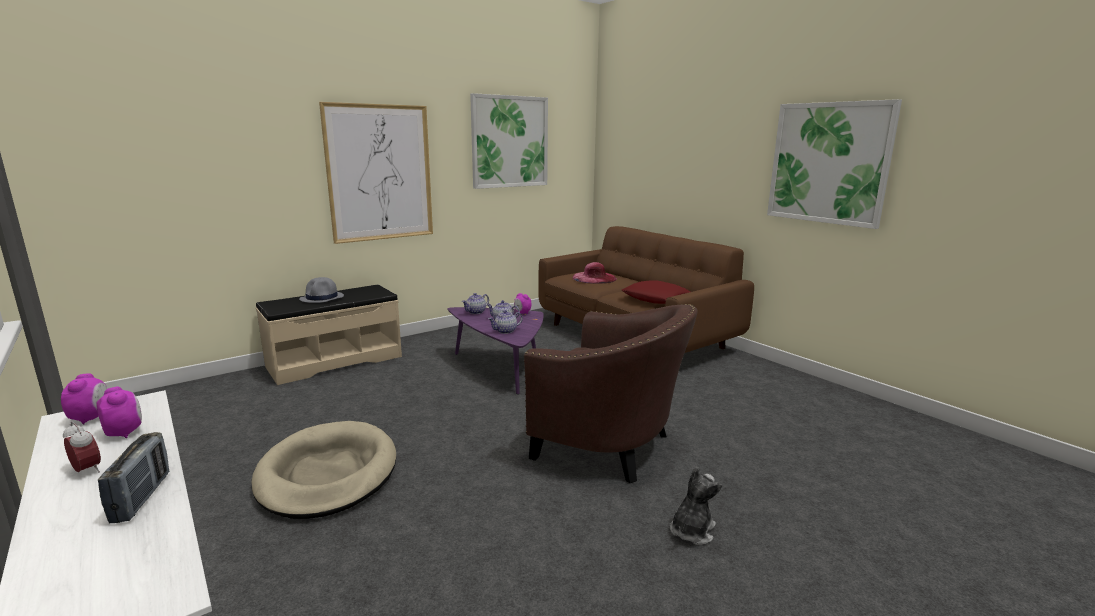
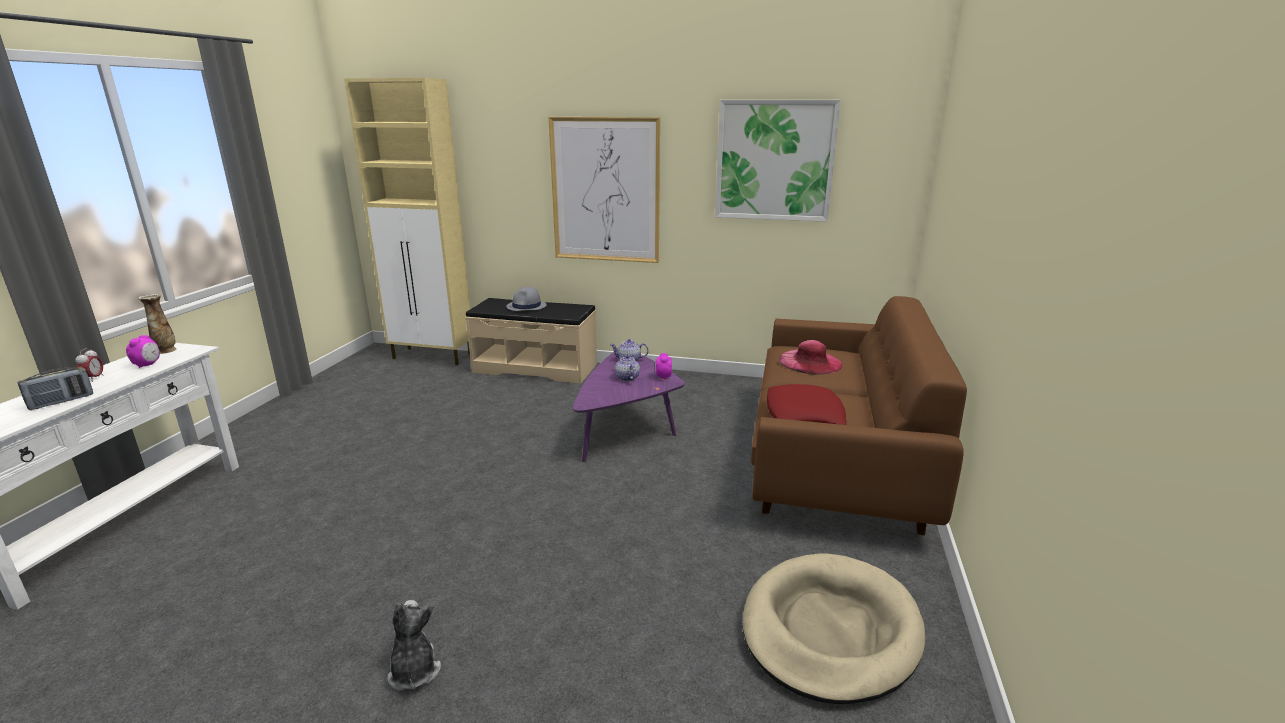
camera: 50 degrees right, 5 degrees up
alarm clock [61,373,107,424] -> vase [138,294,176,354]
beige dog bed [251,421,396,519] -> beige dog bed moved to [743,554,926,704]
teapot [488,310,523,334] -> none
brown armchair [524,304,698,483] -> none
plush toy [670,467,722,545] -> plush toy turned 105 degrees counterclockwise [387,600,441,691]
picture [767,99,902,229] -> none
none -> beige cabinet [344,78,470,365]

